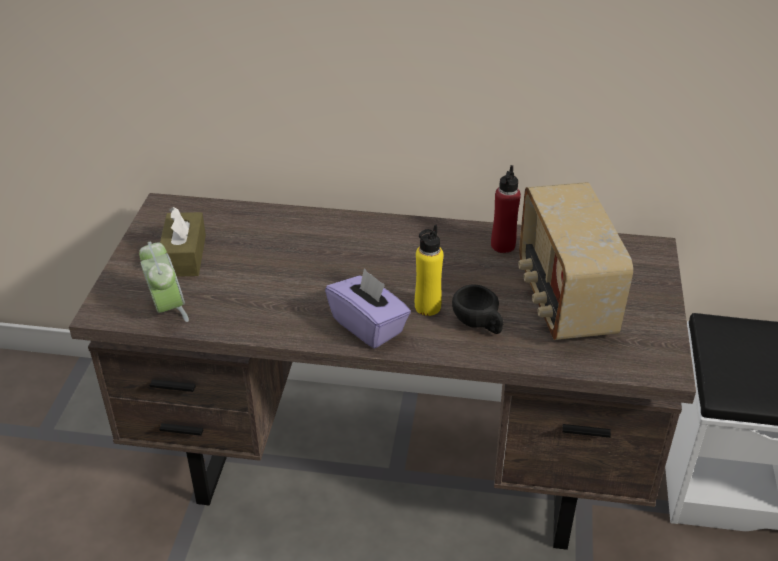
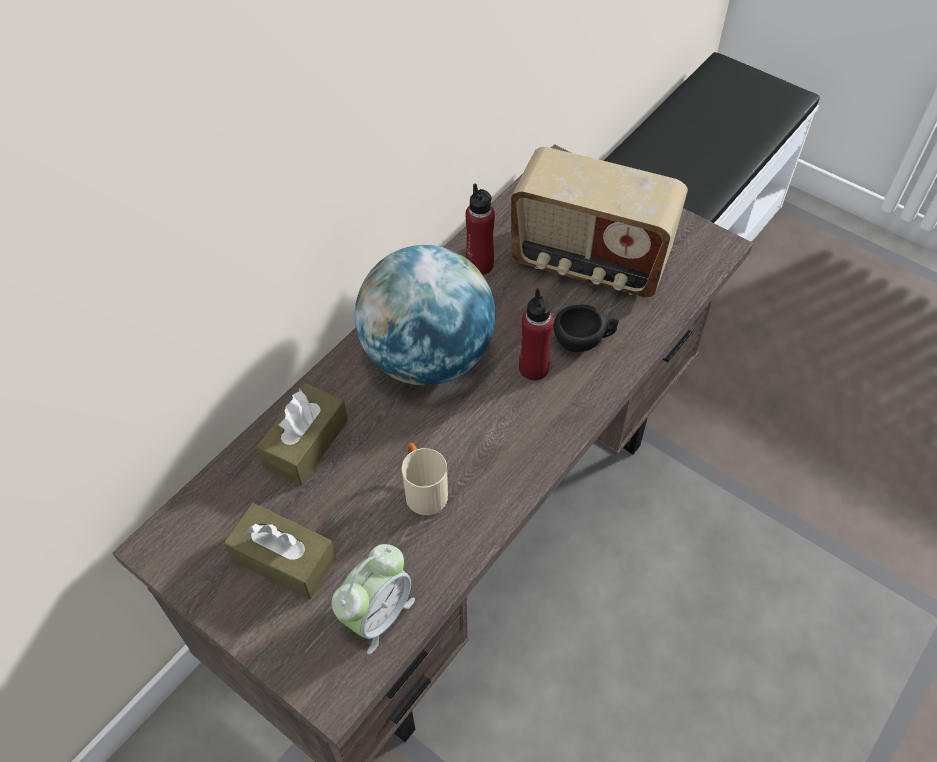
camera: 60 degrees left, 15 degrees up
alarm clock [139,242,189,322] -> alarm clock turned 120 degrees clockwise [332,544,415,654]
purple tissue box [325,268,411,349] -> none
yellow bottle [415,225,443,316] -> red bottle [519,288,554,380]
none -> brown tissue box [256,383,348,485]
none -> globe [355,245,495,385]
none -> beige mug [402,443,448,515]

